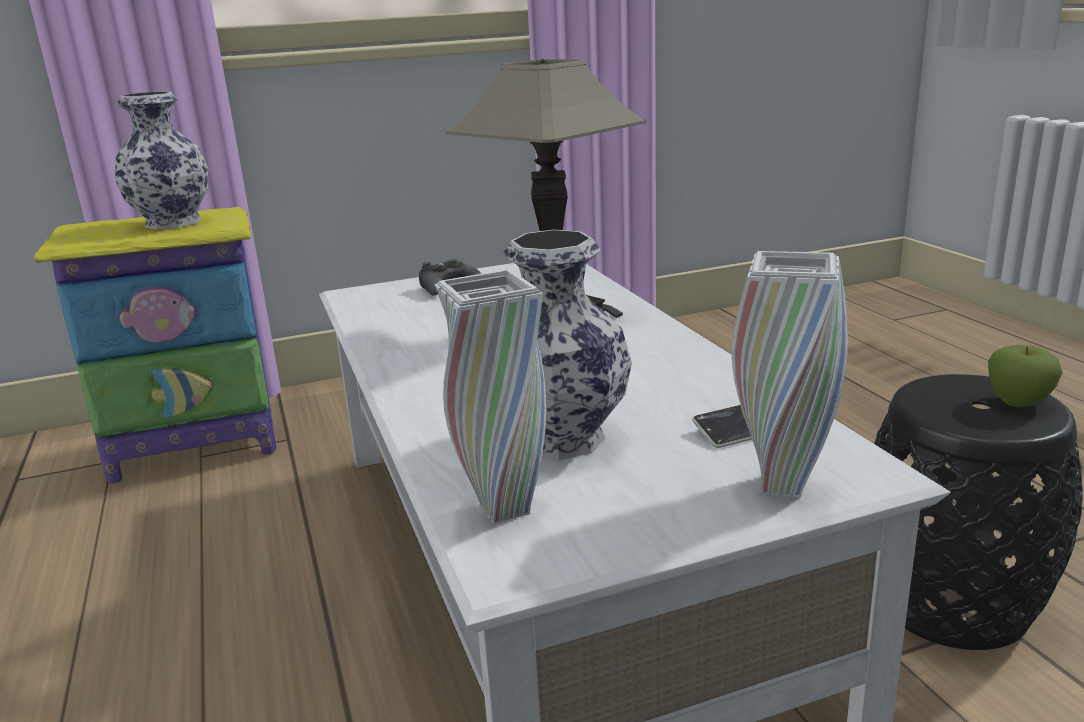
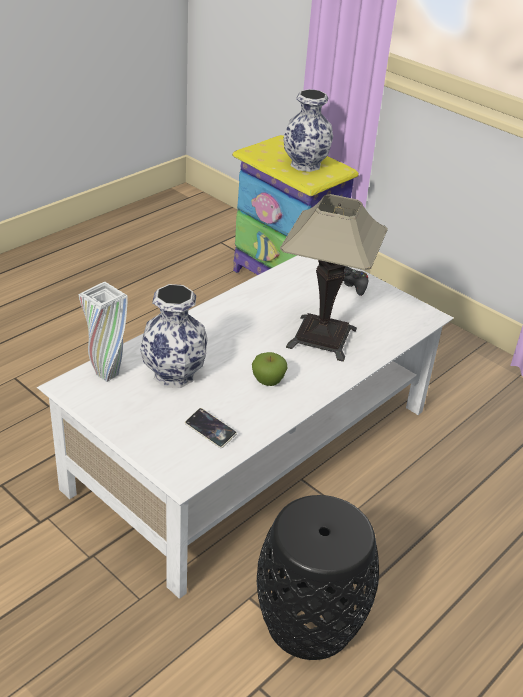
camera: 60 degrees right, 15 degrees up
white vase [732,251,848,497] -> none
apple [988,345,1063,407] -> apple moved to [252,352,288,386]

